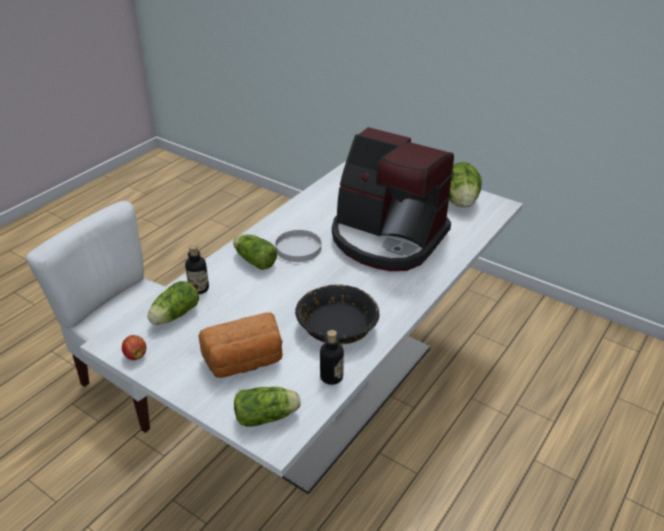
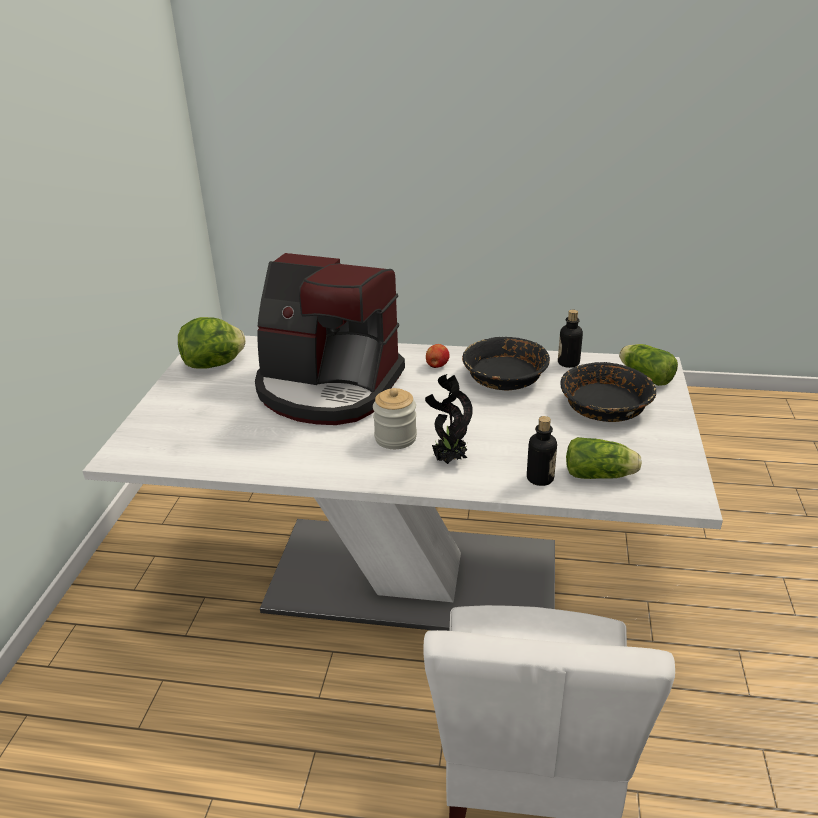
camera: 115 degrees left, 5 degrees down
apple [122,335,146,360] -> apple moved to [426,344,450,368]
bread [198,312,283,378] -> black bowl [560,362,656,422]
lettuce [233,234,277,270] -> potted plant [425,374,473,464]
white plate [276,230,321,262] -> jar [373,388,417,449]
coffee machine [332,127,454,271] -> coffee machine turned 105 degrees clockwise [255,253,405,425]

